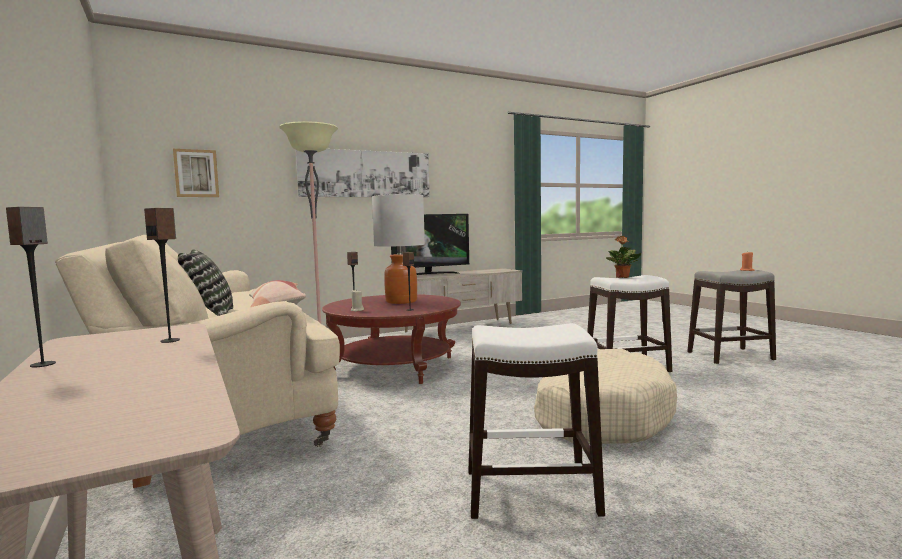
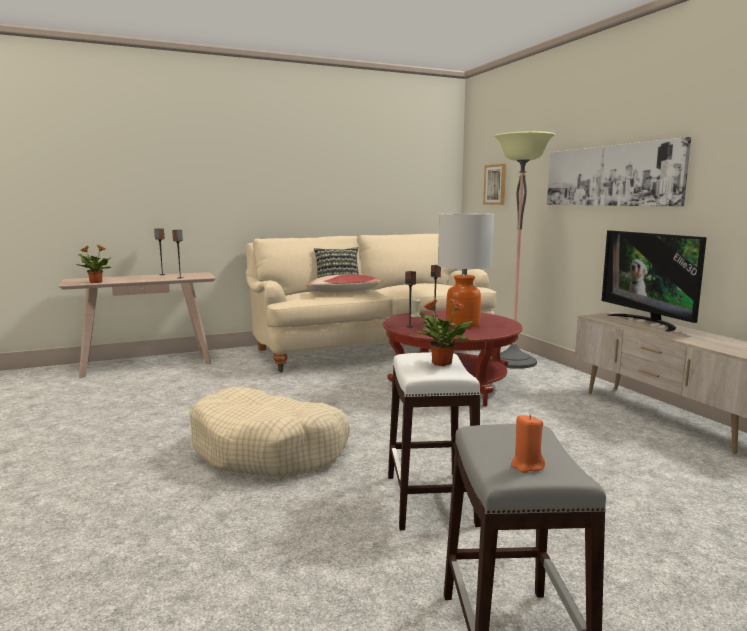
camera: 95 degrees right, 5 degrees up
white stool [468,323,605,519] -> none
none -> potted plant [77,245,112,283]

